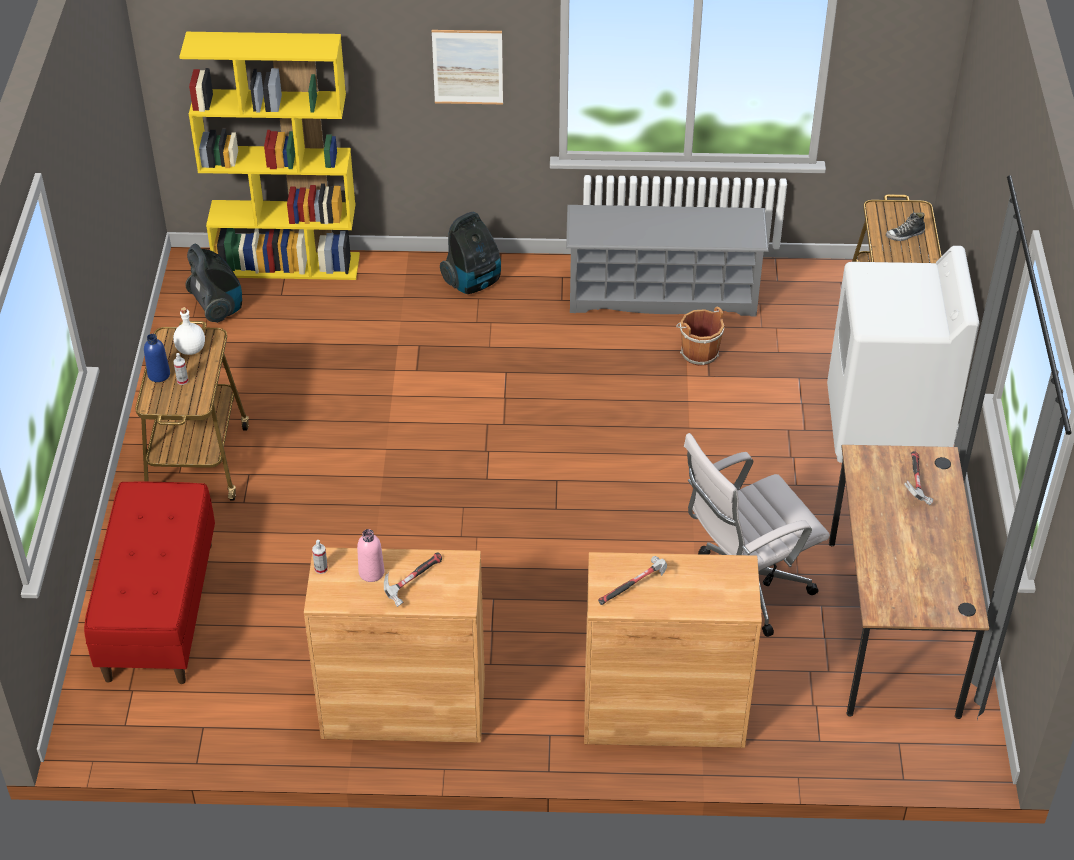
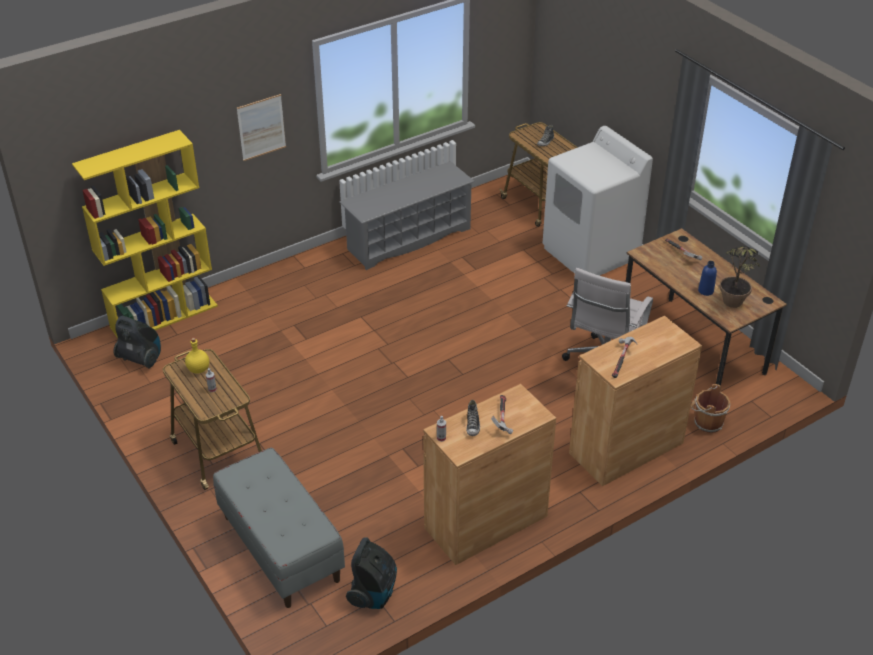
camera: 35 degrees left, 5 degrees down
red bench [84,481,215,684] -> grey bench [213,448,345,608]
blue bottle [144,334,170,382] -> blue bottle moved to [698,261,717,296]
white bottle [173,307,205,355] -> yellow bottle [185,337,209,374]
pink bottle [357,529,385,582] -> shoe [466,400,480,436]
vacuum cleaner [440,212,501,294] -> vacuum cleaner moved to [346,537,397,609]
brown bucket [676,307,724,366] -> brown bucket moved to [691,384,730,433]
none -> potted plant [720,246,760,308]

